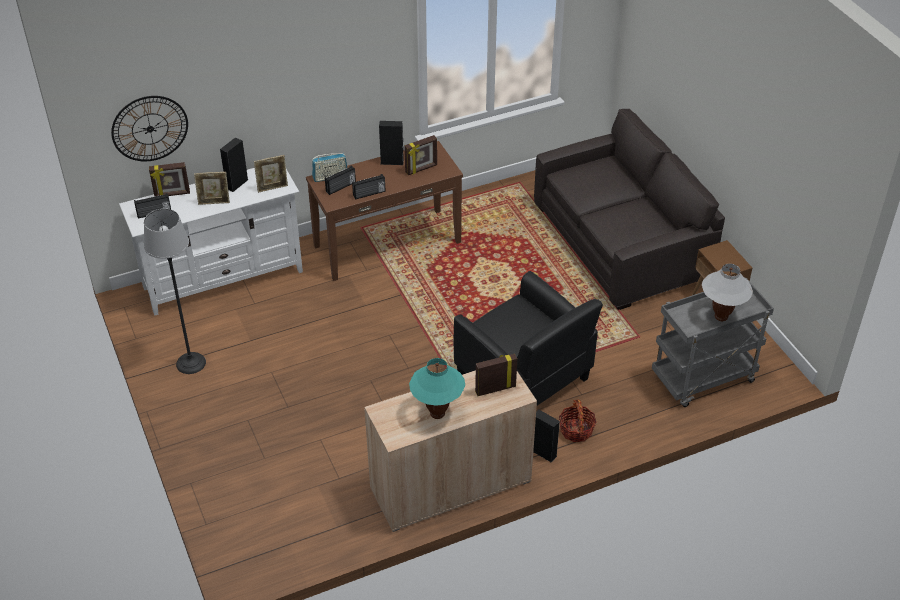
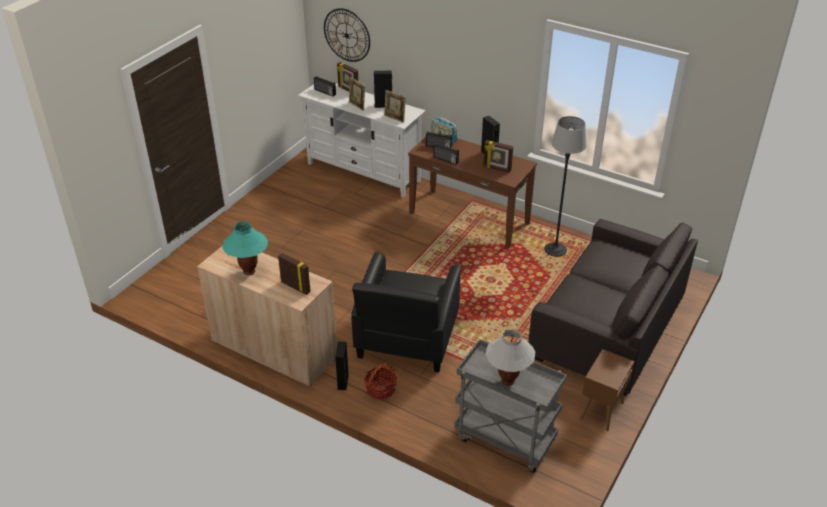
camera: 55 degrees right, 5 degrees down
floor lamp [144,209,206,374] -> floor lamp moved to [544,116,587,257]

